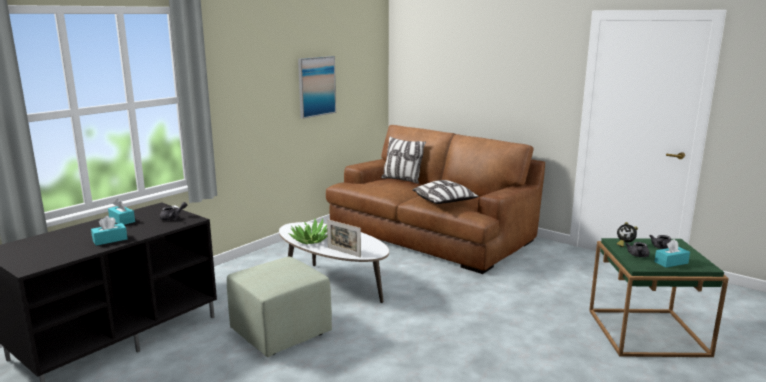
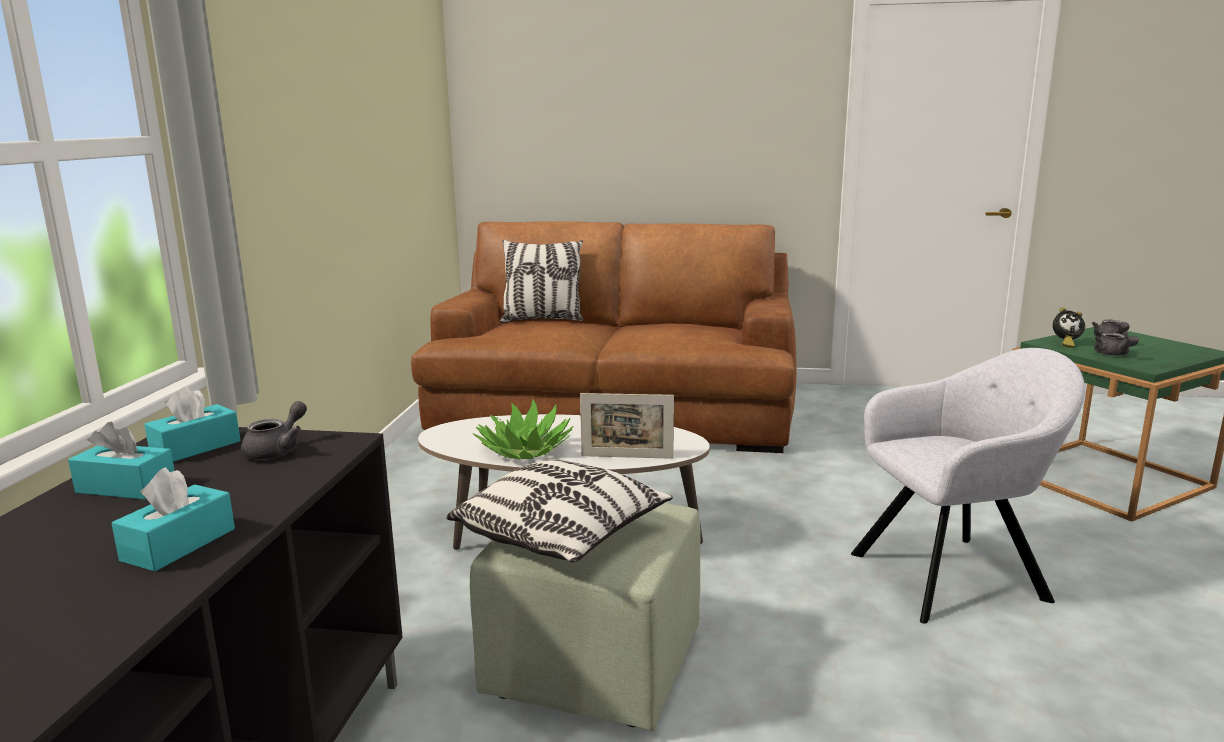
camera: 30 degrees left, 0 degrees up
picture [298,56,336,119] -> none
pillow [412,180,479,204] -> pillow moved to [446,459,673,563]
turquoise tissue box [654,239,690,268] -> turquoise tissue box moved to [144,387,241,462]
none -> grey armchair [851,348,1085,624]

